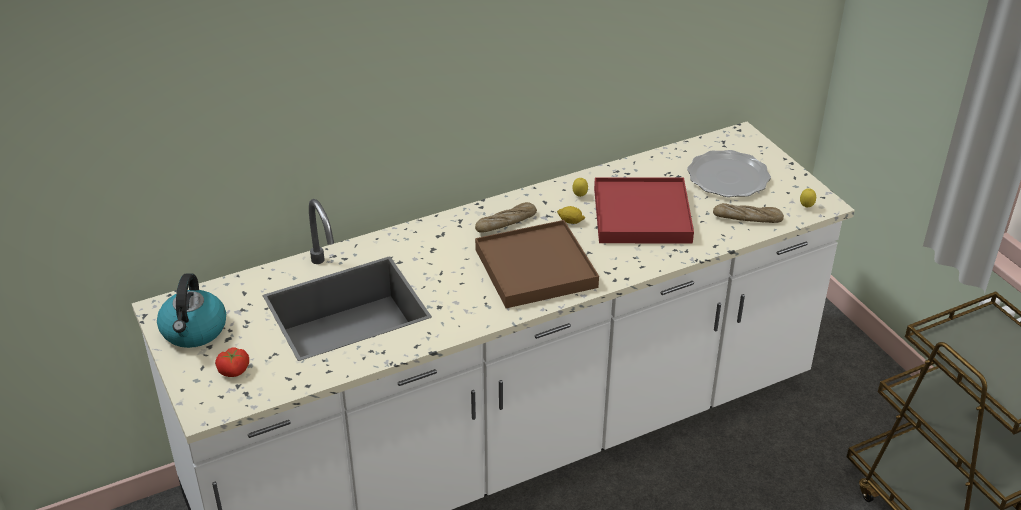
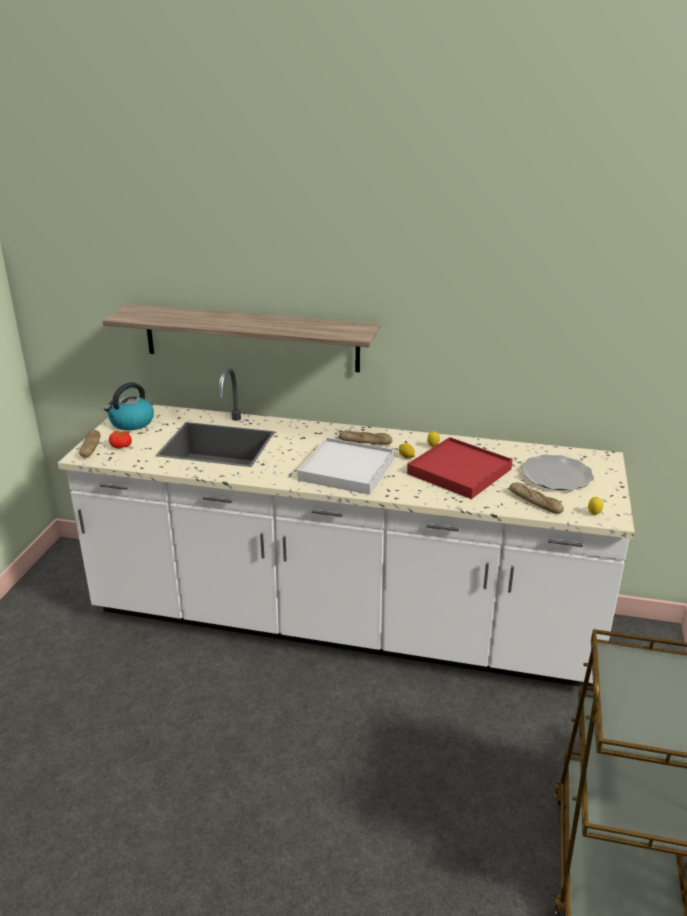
camera: 40 degrees right, 10 degrees down
brown tray [475,220,599,308] -> white tray [297,437,394,495]
none -> bread [79,430,101,458]
none -> shelf [103,304,380,372]

